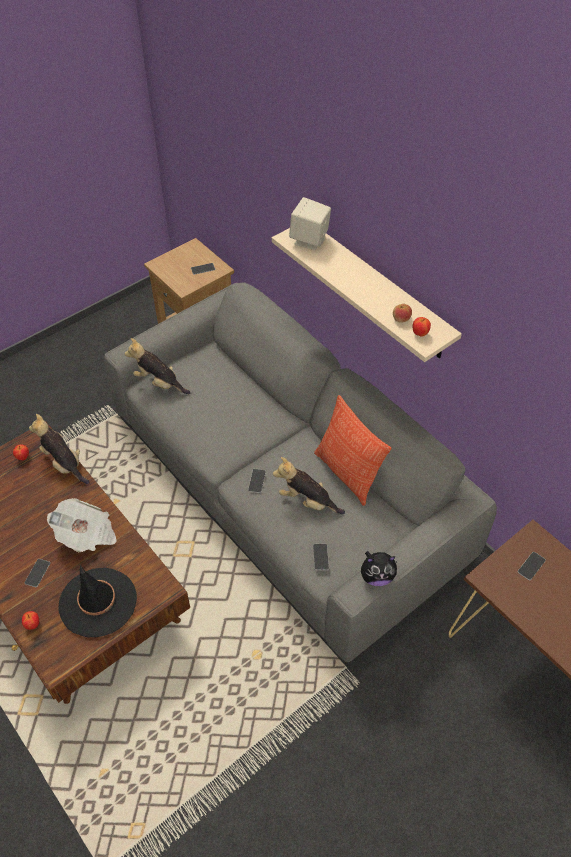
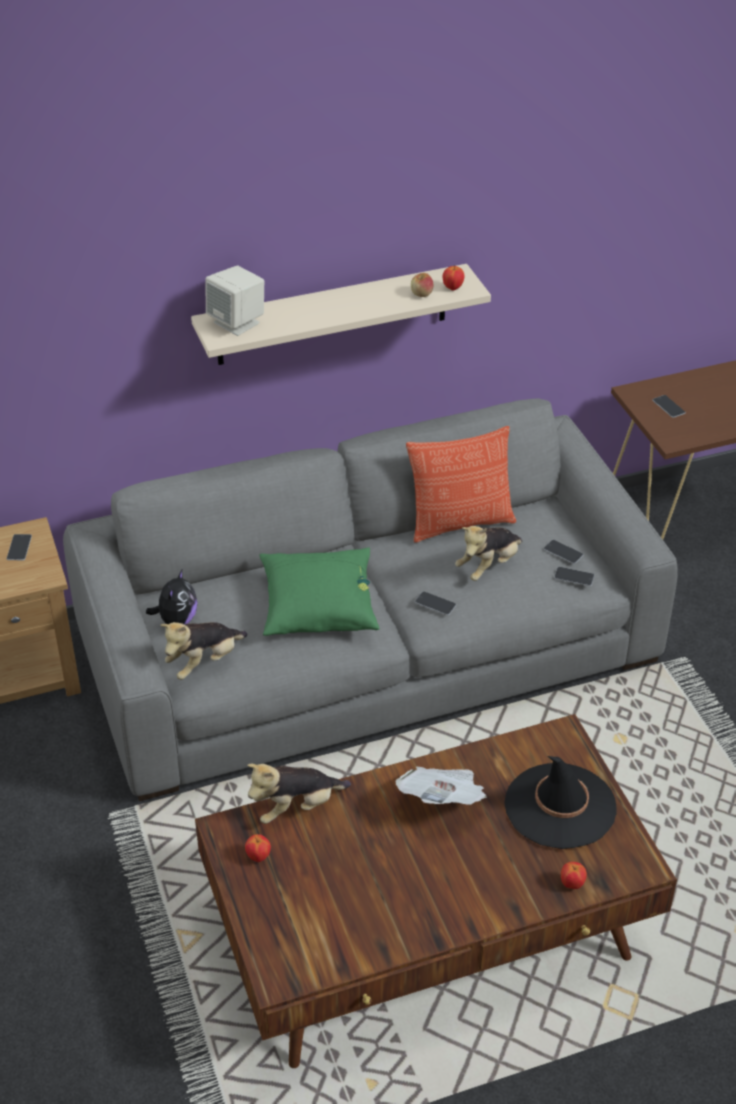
camera: 70 degrees left, 10 degrees down
phone [24,559,50,587] -> phone moved to [543,540,583,564]
plush toy [361,551,398,586] -> plush toy moved to [146,568,198,624]
none -> green pillow [259,547,380,636]

